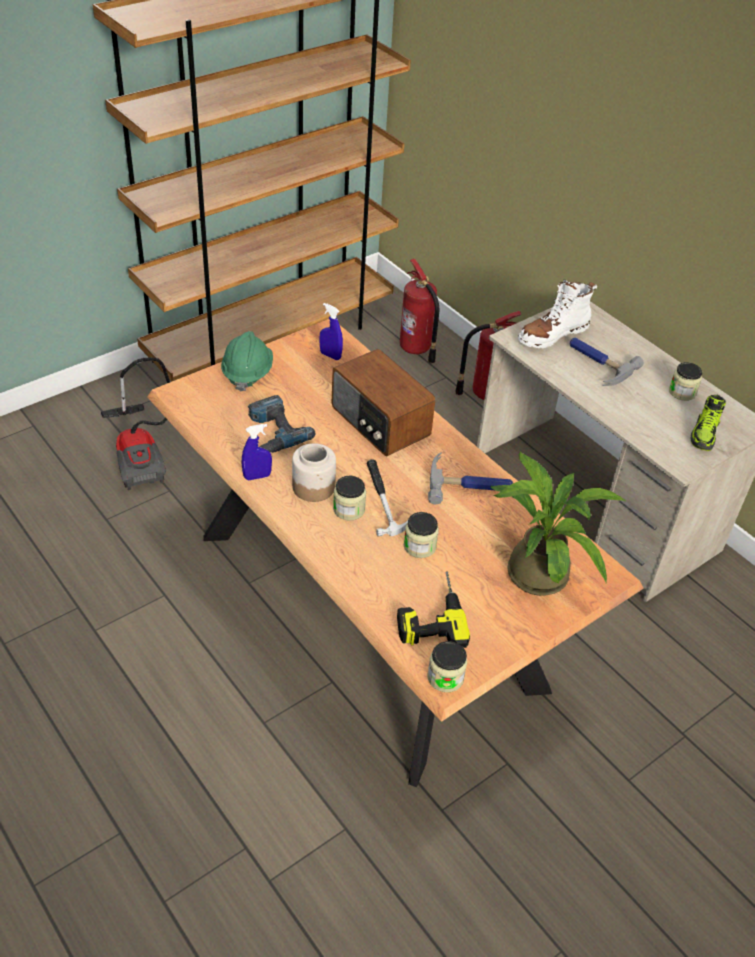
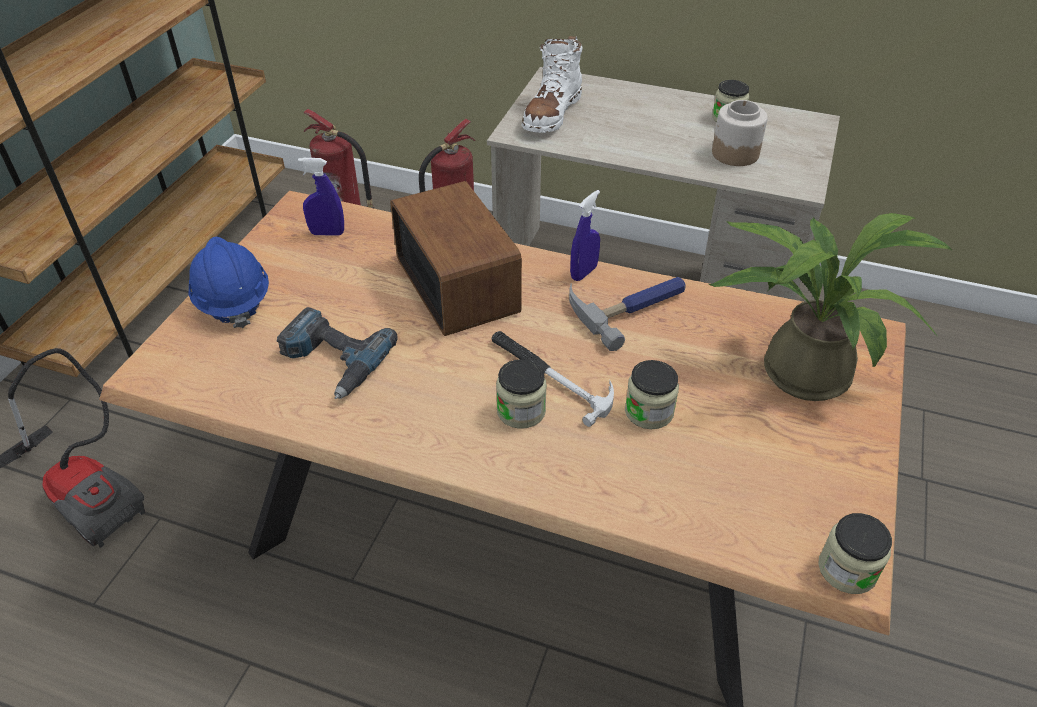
camera: 30 degrees left, 0 degrees up
green hard hat [221,331,273,392] -> blue hard hat [189,237,269,328]
blue spray bottle [241,424,272,480] -> blue spray bottle moved to [570,190,600,281]
jar [292,443,336,502] -> jar moved to [712,100,768,166]
radio [332,349,435,457] -> radio turned 135 degrees counterclockwise [390,181,522,336]
power drill [397,572,470,648] -> none
hammer [570,338,644,386] -> none
shoe [690,395,726,451] -> none

